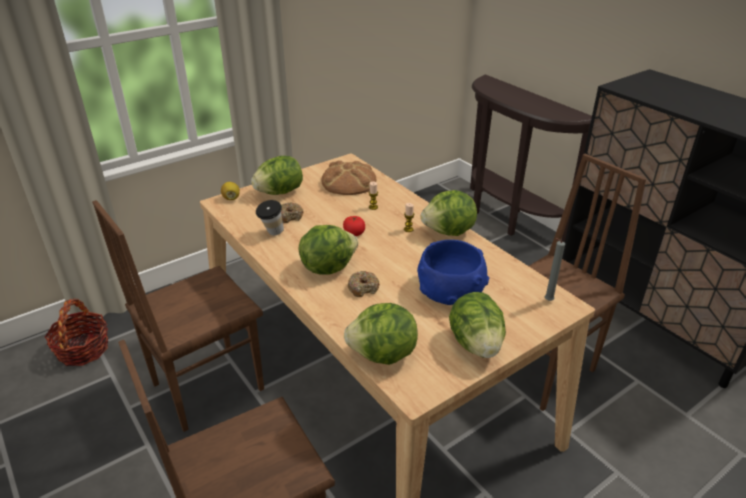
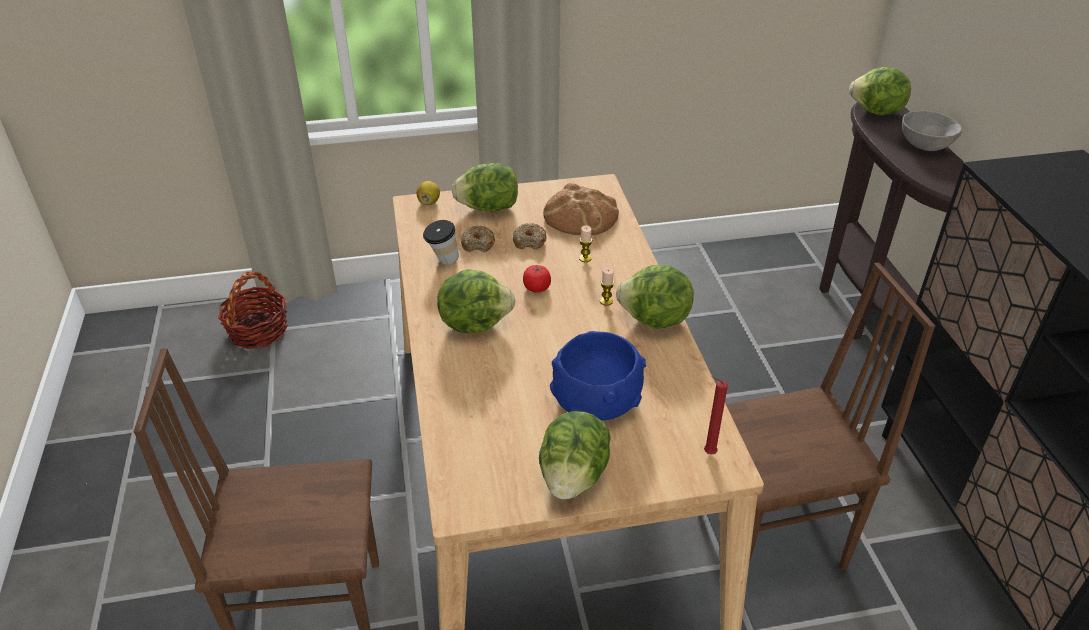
camera: 25 degrees right, 5 degrees up
brown chair [92,200,264,432] -> none
lettuce [344,303,418,365] -> lettuce moved to [849,67,911,115]
donut [347,271,380,297] -> donut moved to [513,223,547,250]
grey candle [545,238,565,301] -> red candle [704,376,728,454]
none -> grey bowl [902,111,962,151]

